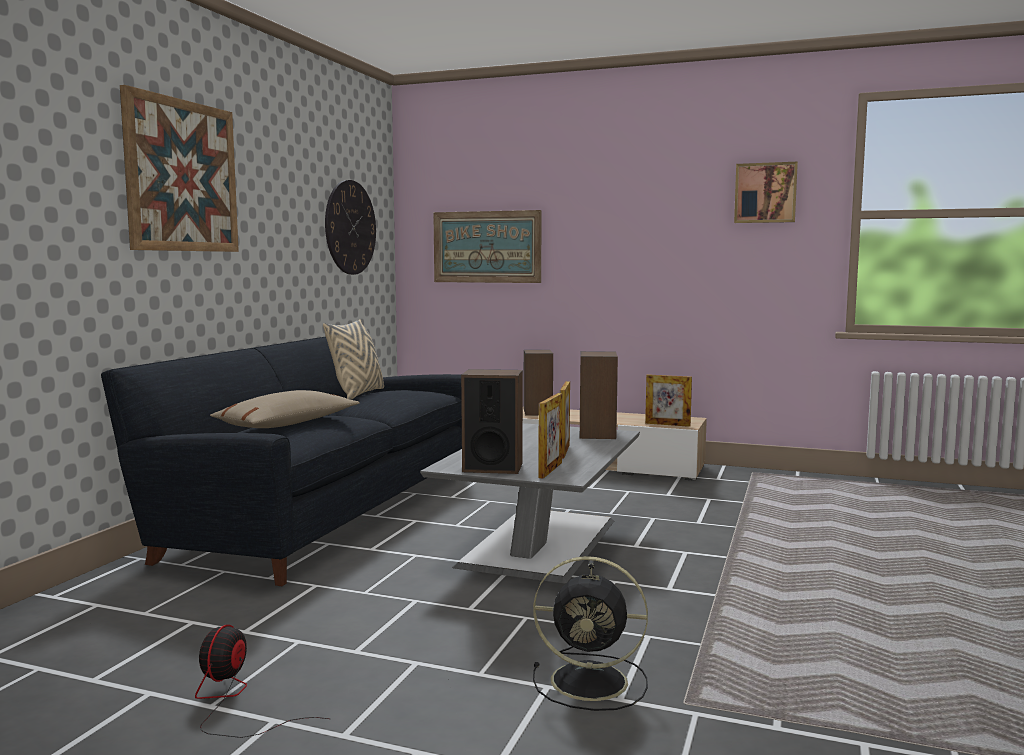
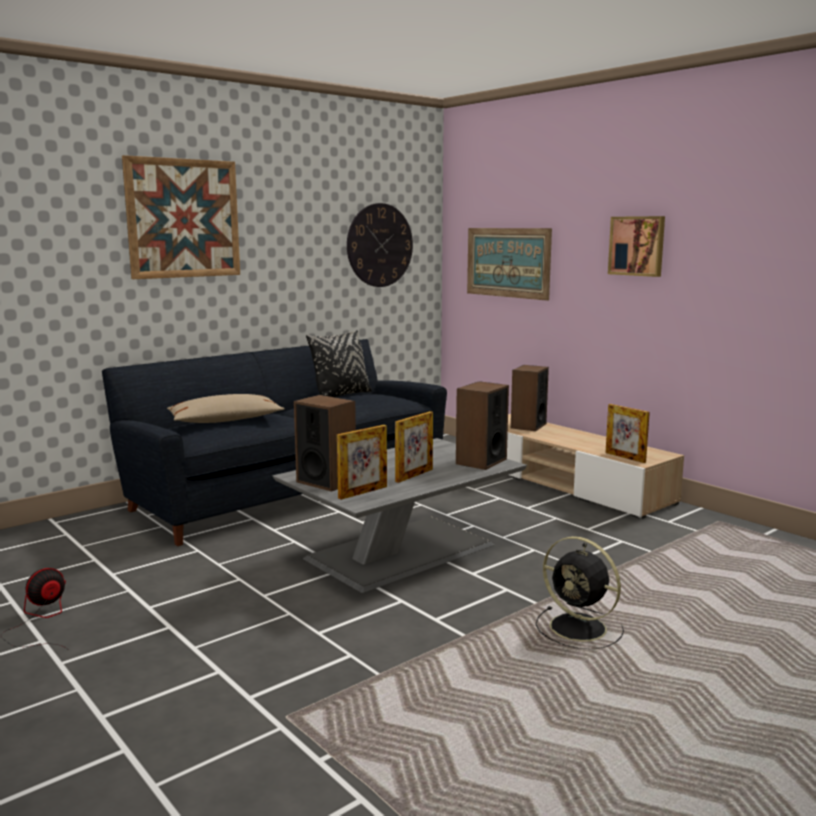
camera: 30 degrees right, 5 degrees up
beige pillow [323,319,384,400] -> black pillow [306,330,372,397]
black fan [533,556,648,711] -> black fan moved to [535,536,624,649]
picture [734,162,798,223] -> picture moved to [608,216,665,277]

